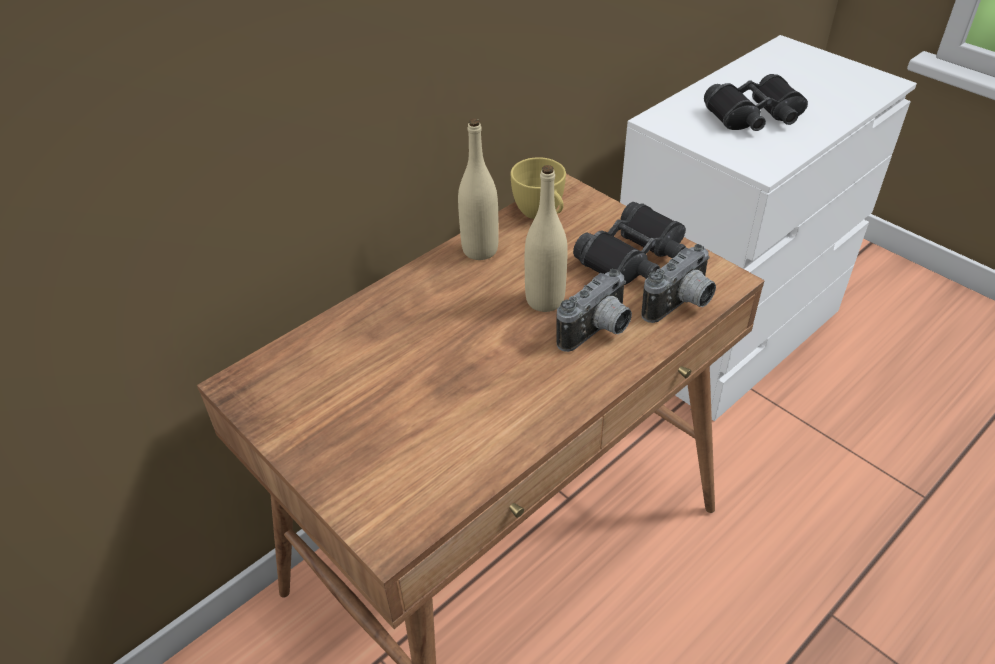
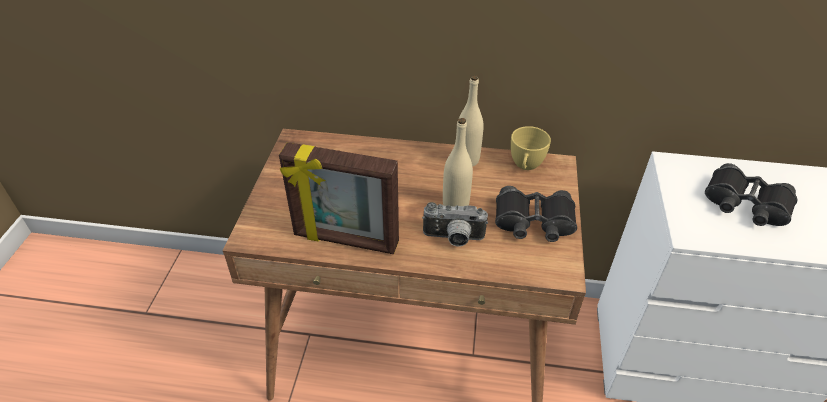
camera: 50 degrees right, 0 degrees up
camera [641,244,716,323] -> none
none -> picture frame [279,142,399,254]

